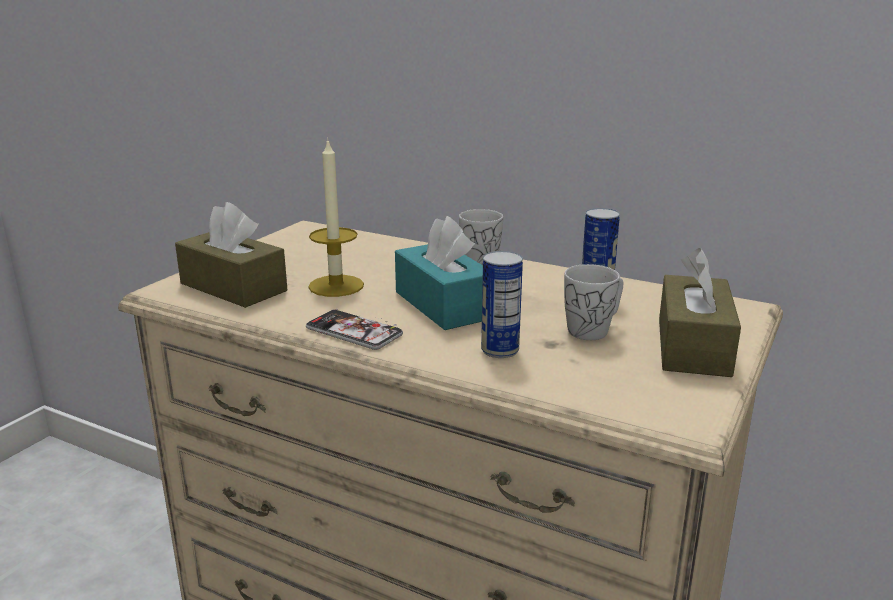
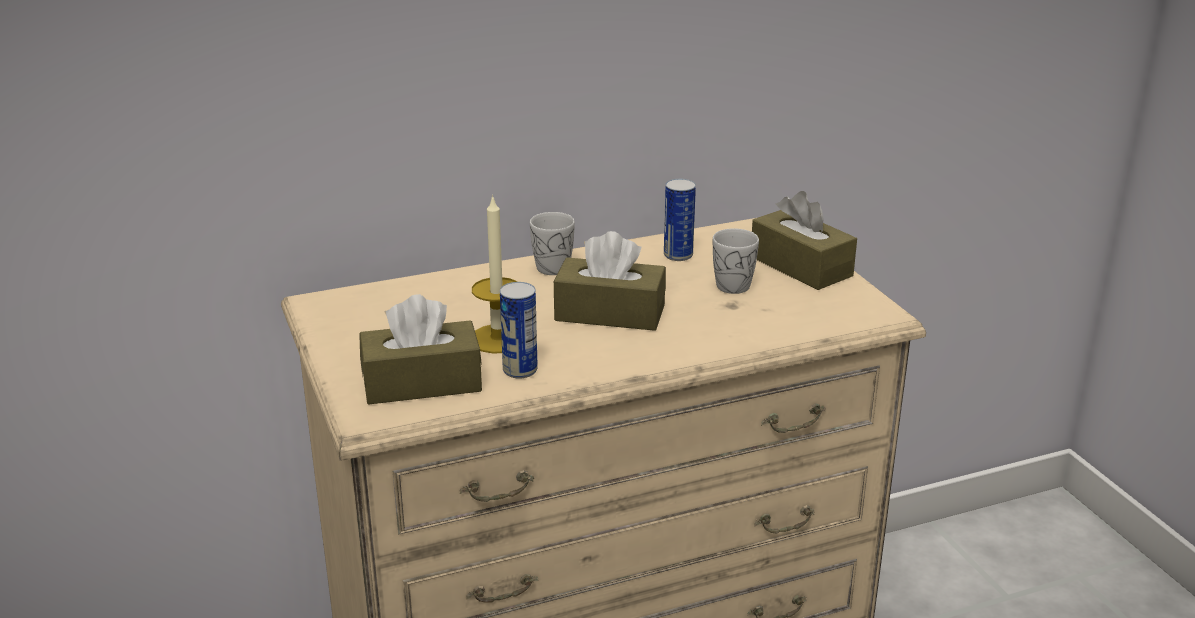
camera: 50 degrees left, 5 degrees up
phone [306,308,403,350] -> none
turquoise tissue box [395,216,483,330] -> brown tissue box [554,231,666,331]
can [481,251,523,358] -> can moved to [500,282,538,379]

